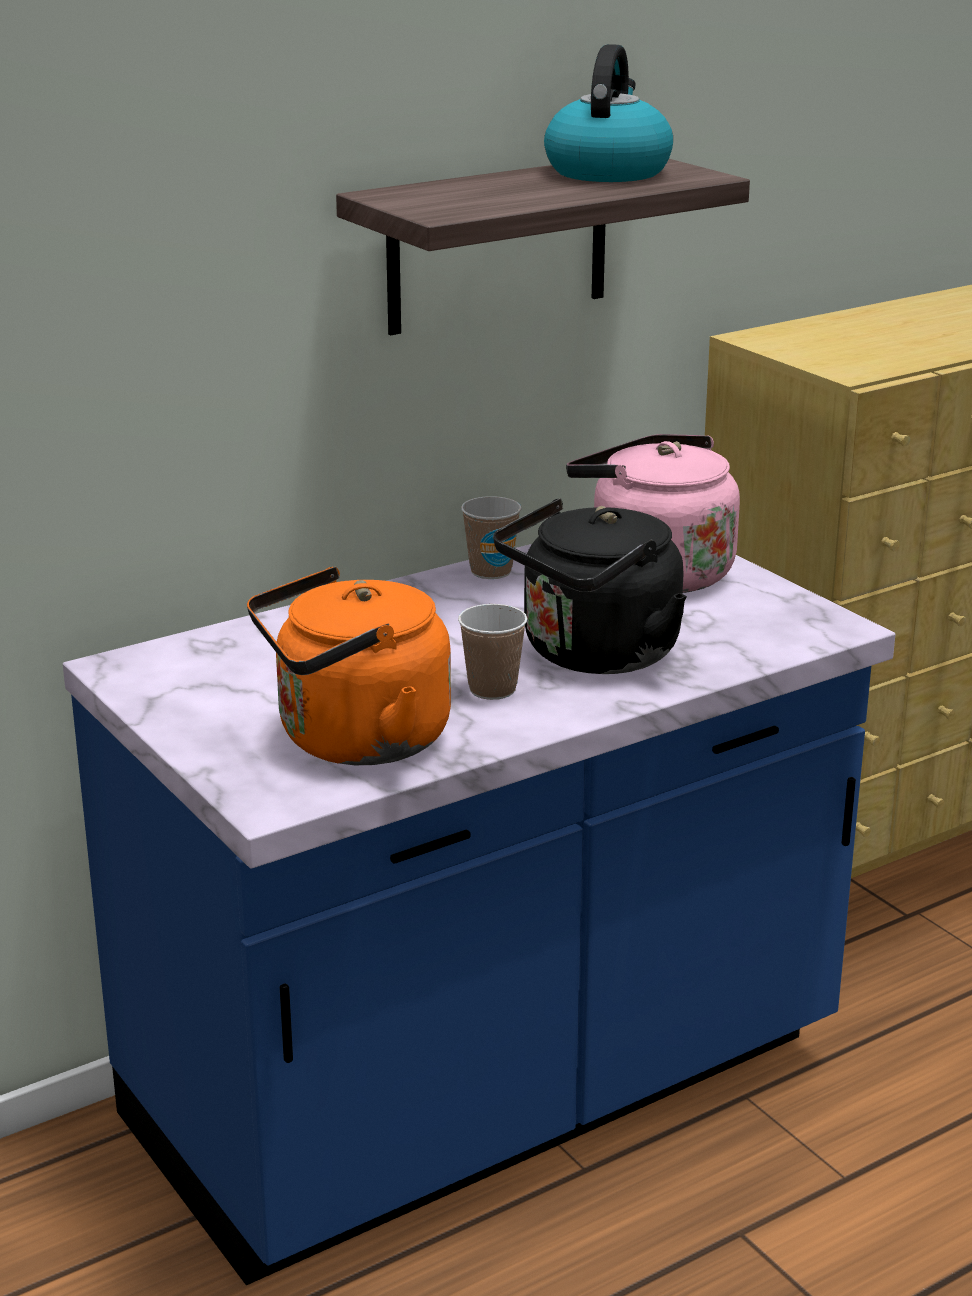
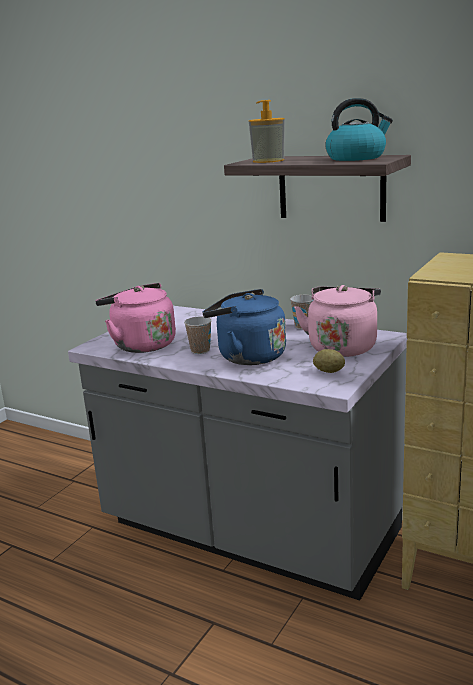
camera: 65 degrees right, 5 degrees down
blue counter [63,544,895,1285] -> grey counter [68,306,408,600]
orange kettle [247,567,451,765] -> pink kettle [95,283,176,353]
black kettle [493,498,687,674] -> blue kettle [202,289,286,365]
none -> soap dispenser [249,100,285,163]
none -> potato [313,349,345,373]

